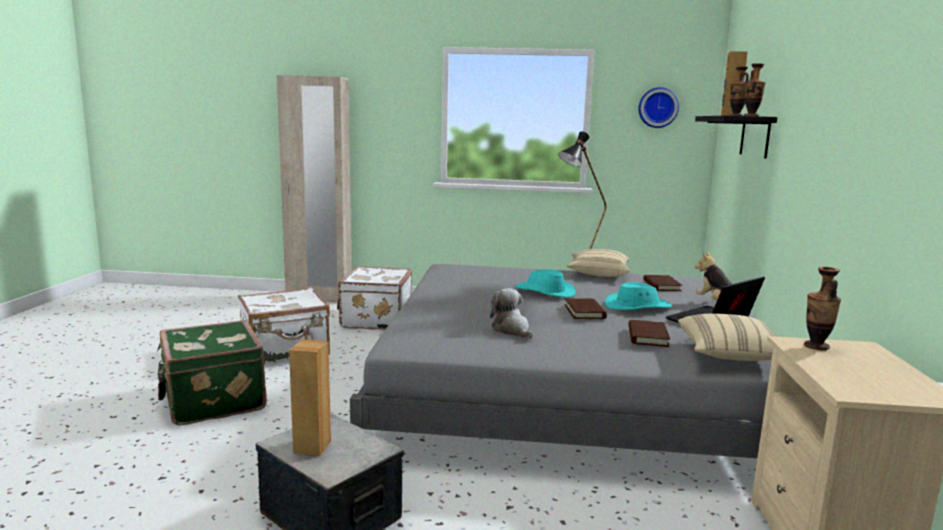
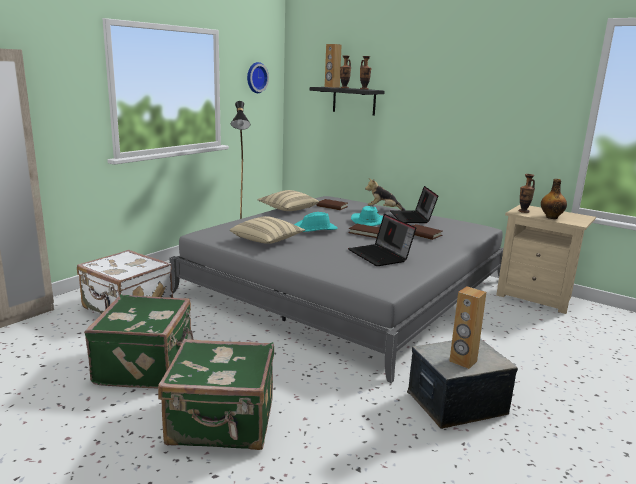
camera: 60 degrees left, 5 degrees up
white suitcase [238,287,330,364] -> green suitcase [84,294,194,389]
plush toy [490,288,533,339] -> laptop [348,214,416,266]
beige pillow [678,313,776,361] -> beige pillow moved to [230,216,305,244]
none -> bottle [541,179,567,219]

